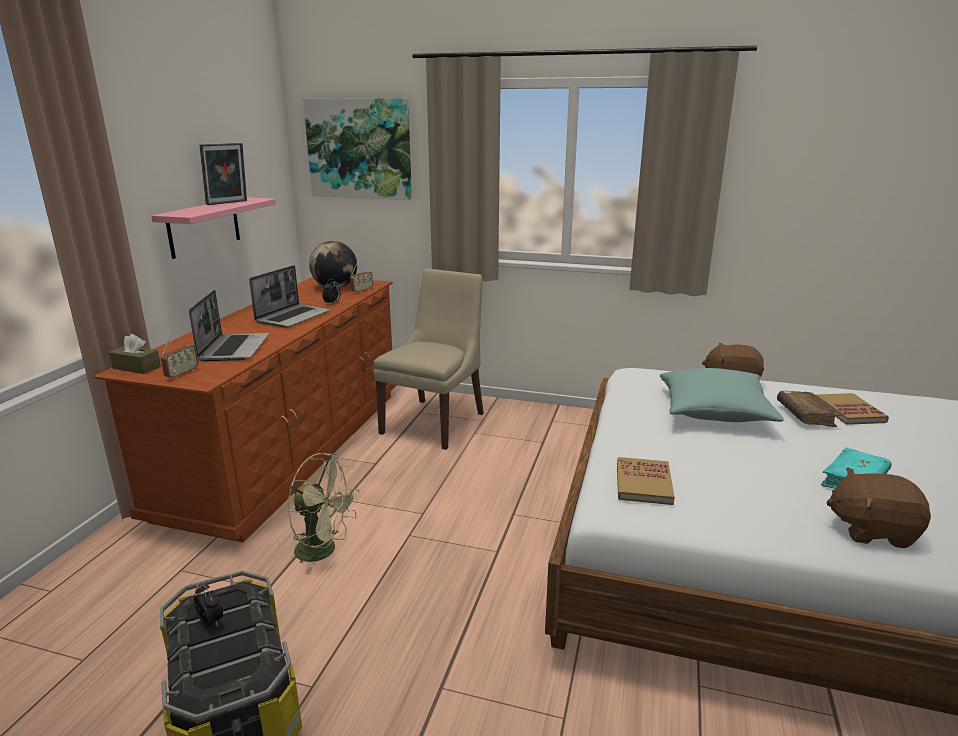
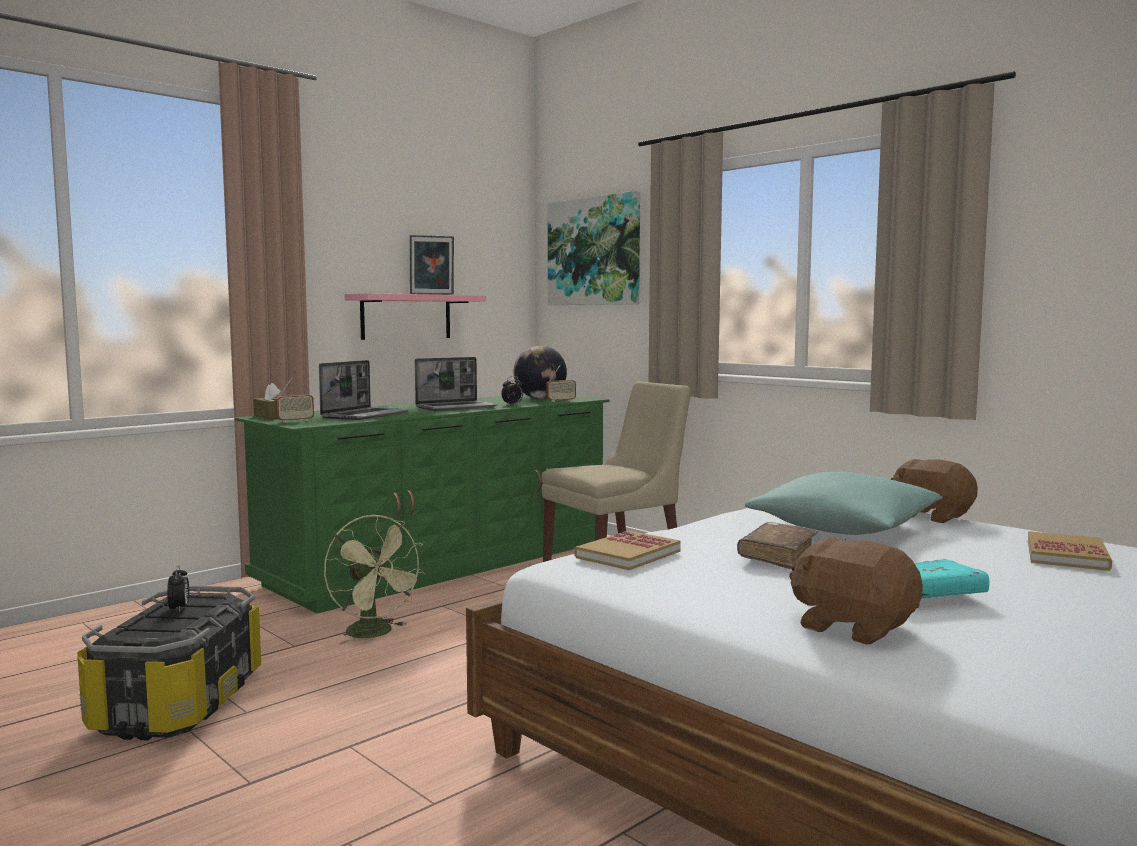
camera: 30 degrees right, 15 degrees down
brown dresser [94,277,396,543] -> green dresser [234,394,609,614]
brown book [777,391,840,427] -> brown book moved to [737,522,818,570]

